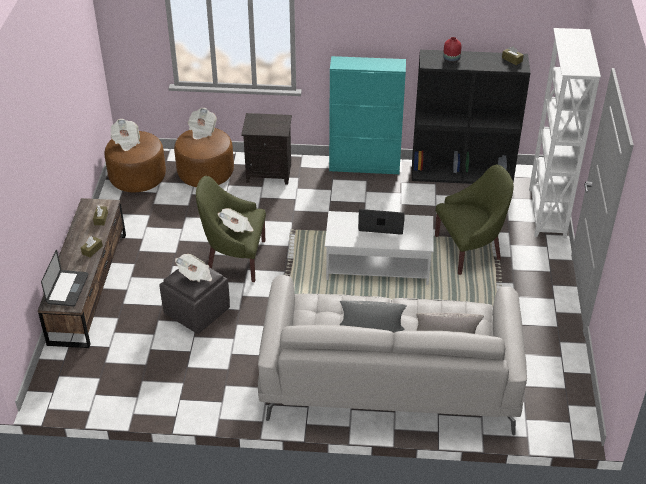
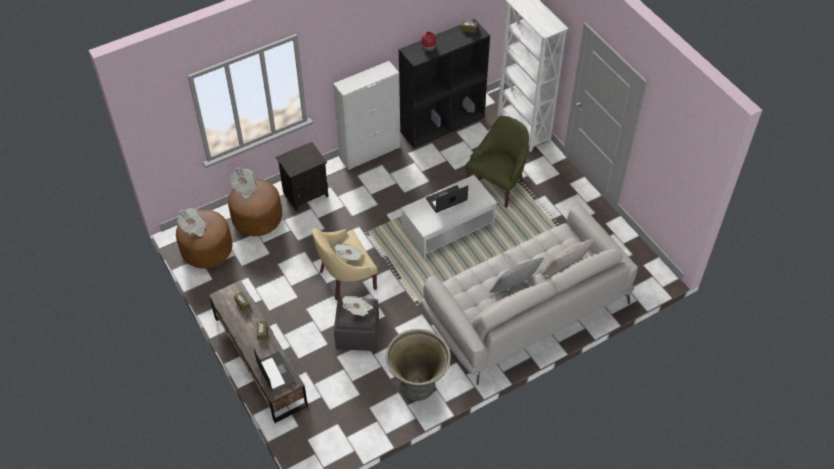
camera: 35 degrees left, 10 degrees up
green armchair [196,176,266,282] -> beige armchair [312,228,378,300]
turquoise cabinet [329,56,406,174] -> white cabinet [333,61,401,170]
none -> grey planter [386,329,451,401]

